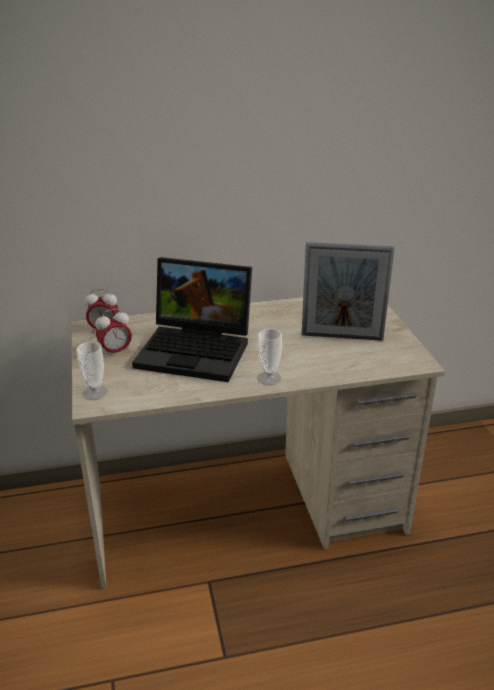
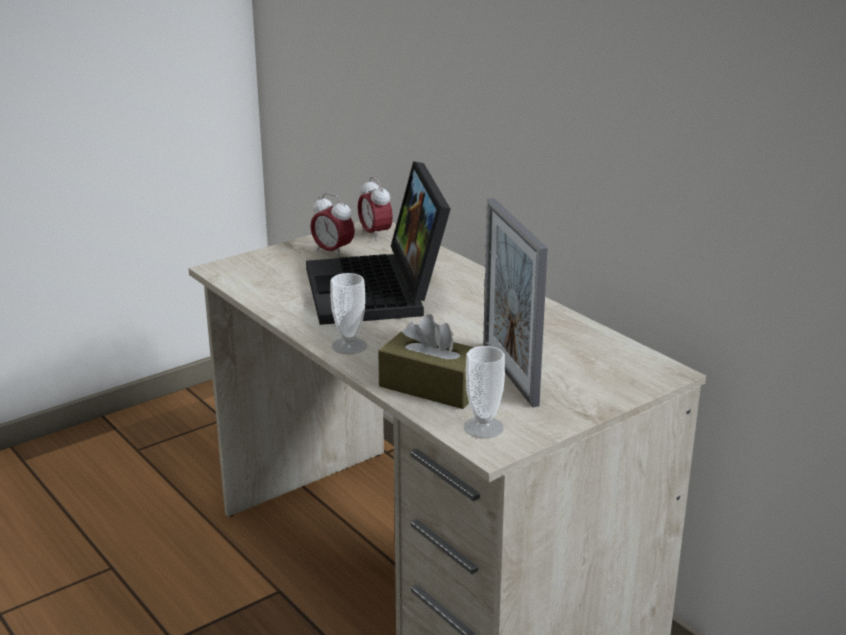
camera: 65 degrees right, 5 degrees down
cup [76,342,108,400] -> cup moved to [464,346,505,438]
none -> brown tissue box [378,314,474,409]

